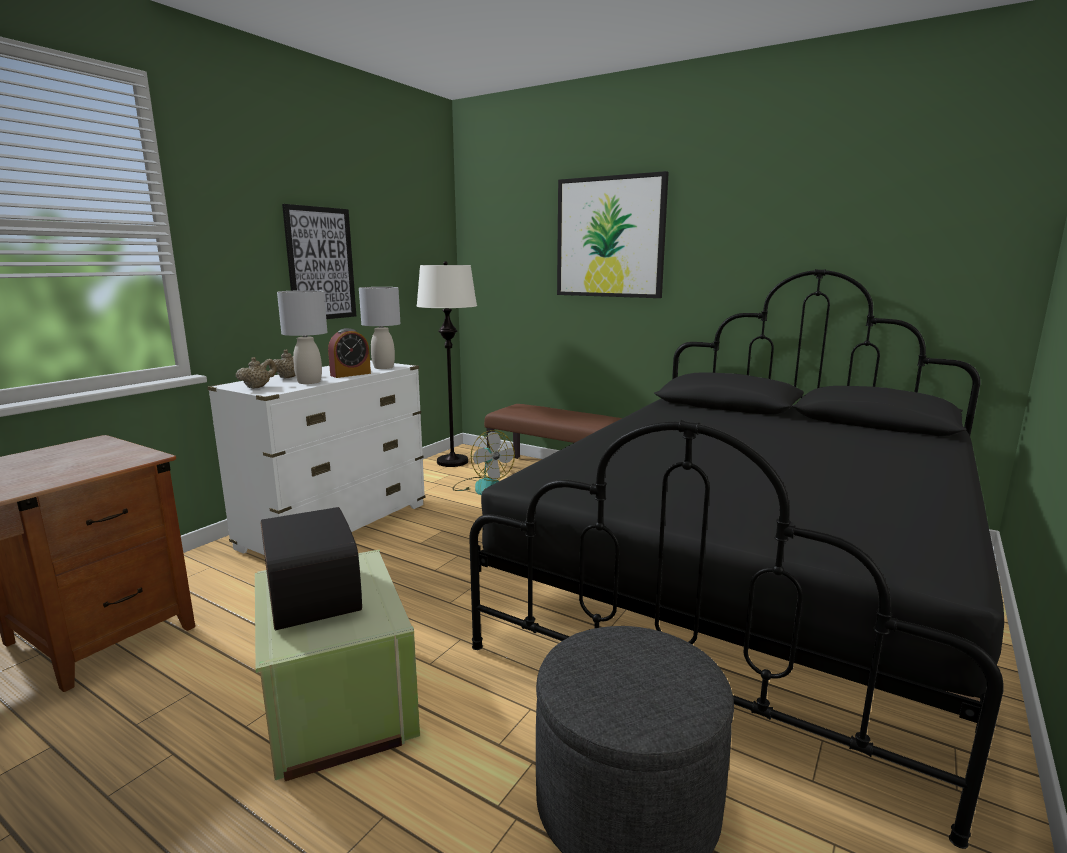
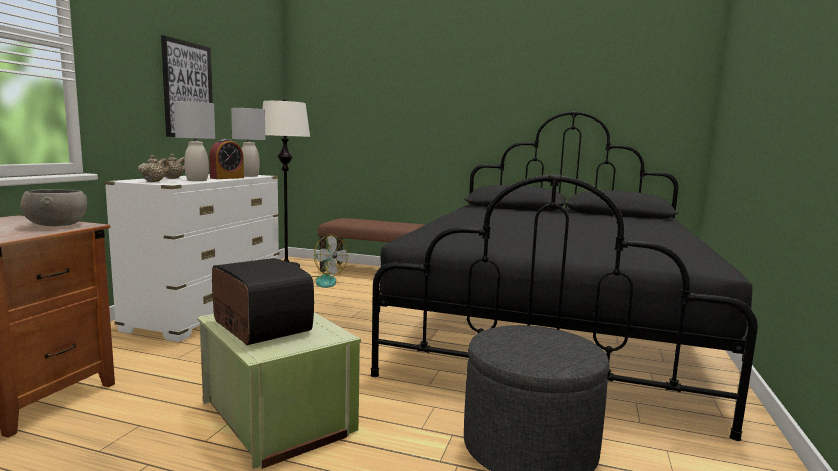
camera: 15 degrees left, 5 degrees down
picture [557,171,669,298] -> none
none -> grey bowl [20,189,87,226]

